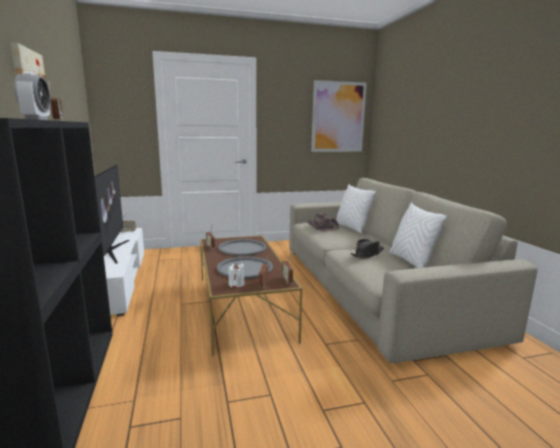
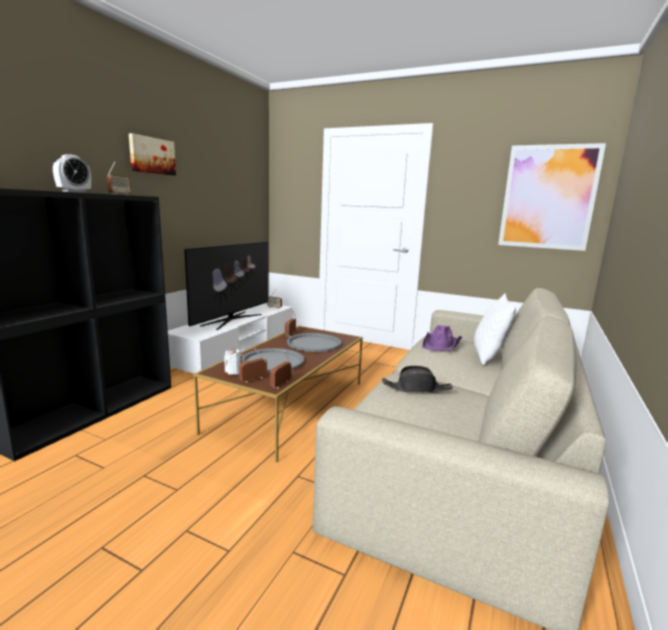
camera: 40 degrees right, 0 degrees up
brown hat [307,213,339,232] -> purple hat [422,325,462,351]
white pillow [389,202,447,268] -> none

